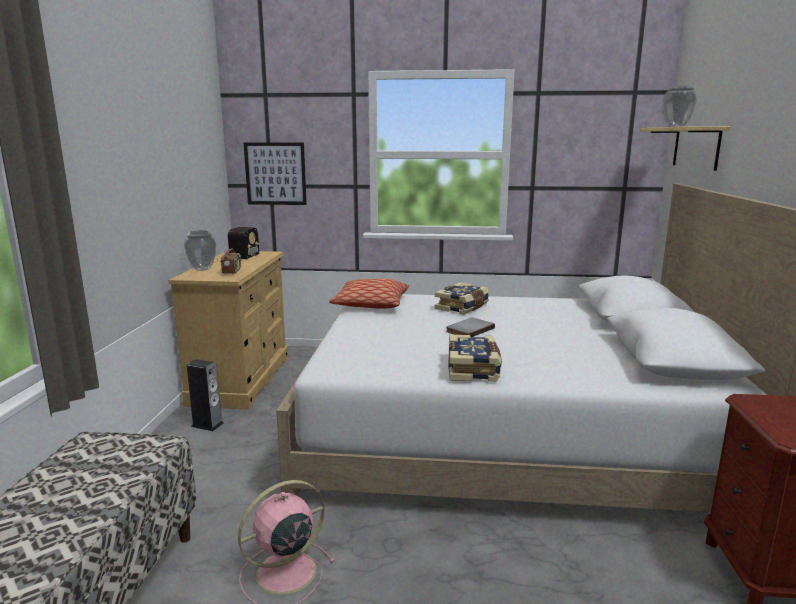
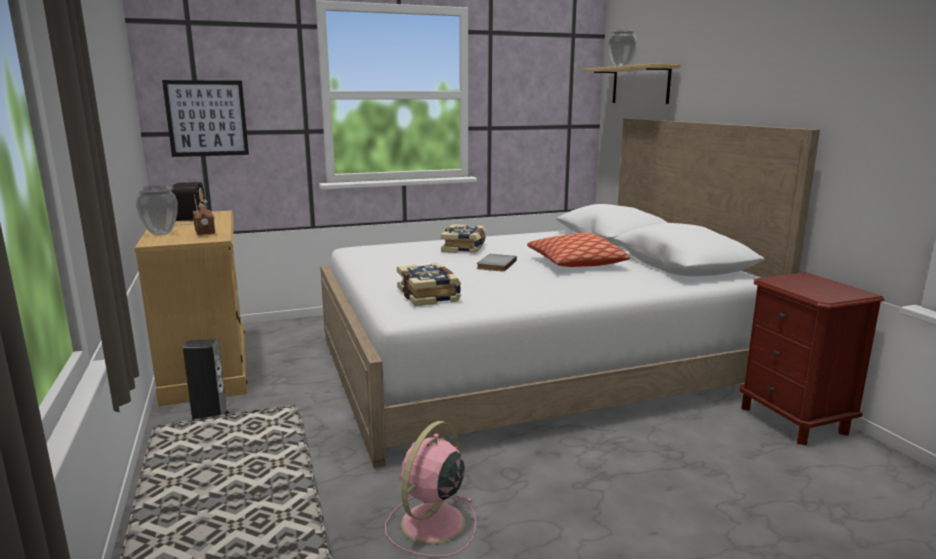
camera: 25 degrees left, 0 degrees up
pillow [329,278,409,309] -> pillow moved to [527,233,630,267]
book [448,335,502,382] -> book moved to [397,263,461,306]

